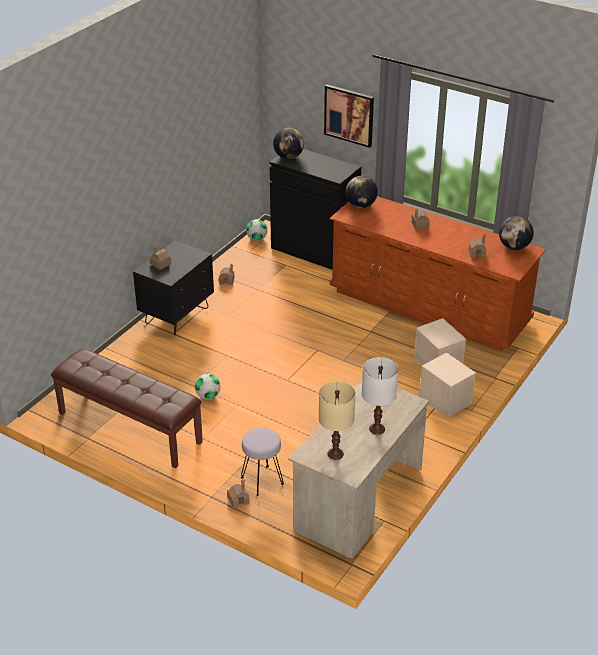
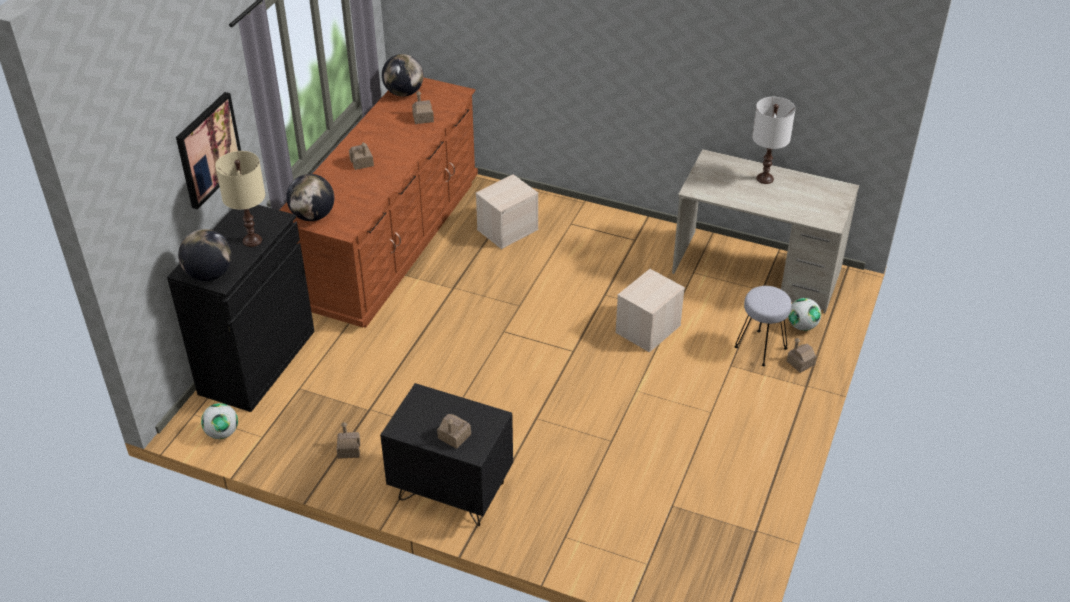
camera: 100 degrees left, 5 degrees up
brown bench [51,349,203,468] -> none
football [195,374,221,399] -> football moved to [788,298,821,331]
beige table lamp [319,381,356,460] -> beige table lamp moved to [215,151,265,247]
beige storage box [419,352,476,418] -> beige storage box moved to [615,269,685,353]

